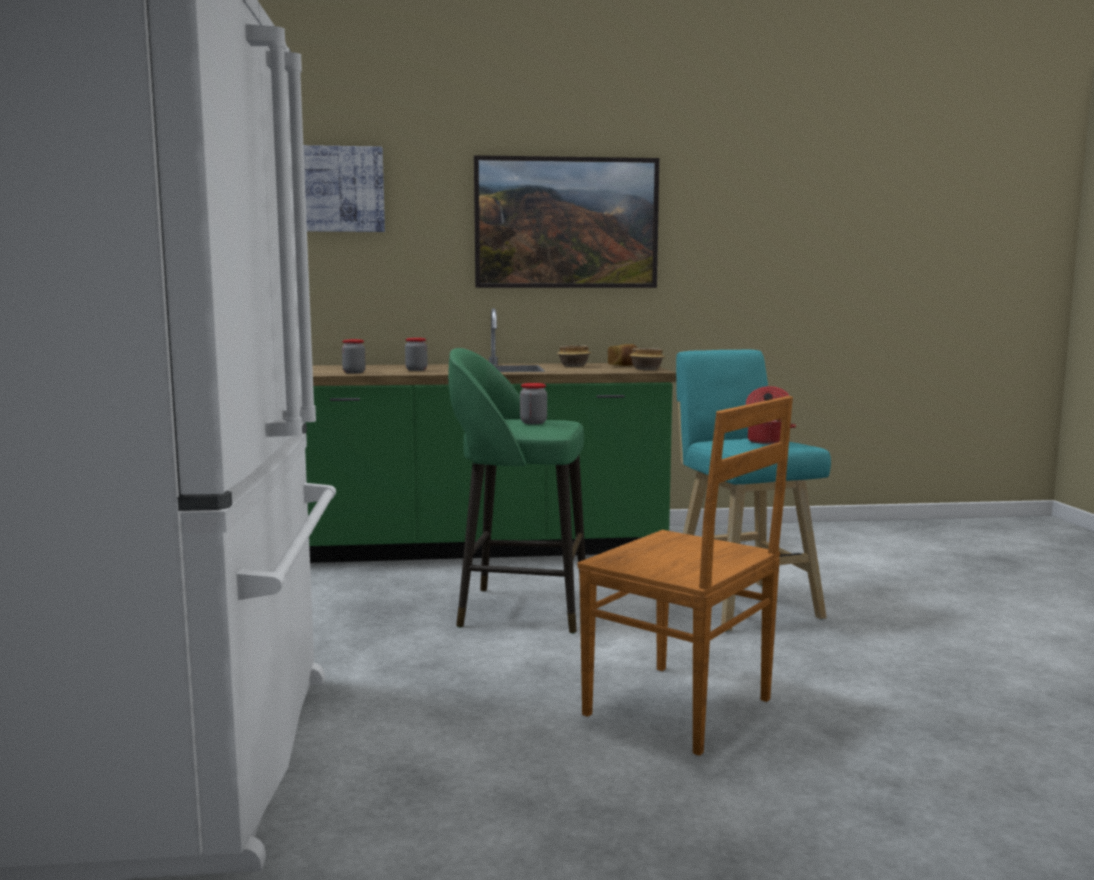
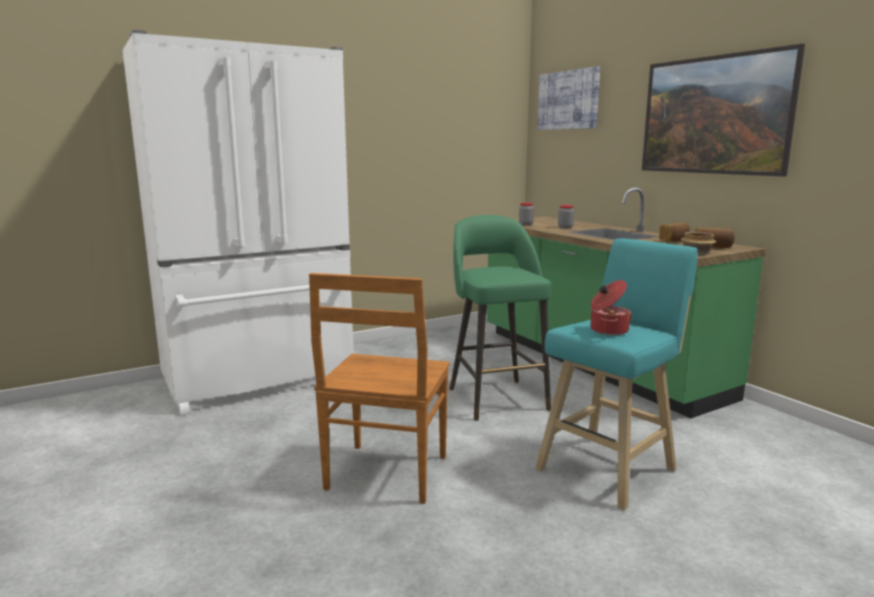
camera: 65 degrees right, 5 degrees up
jar [520,383,547,424] -> none
bowl [557,345,591,367] -> bread [659,223,690,242]

